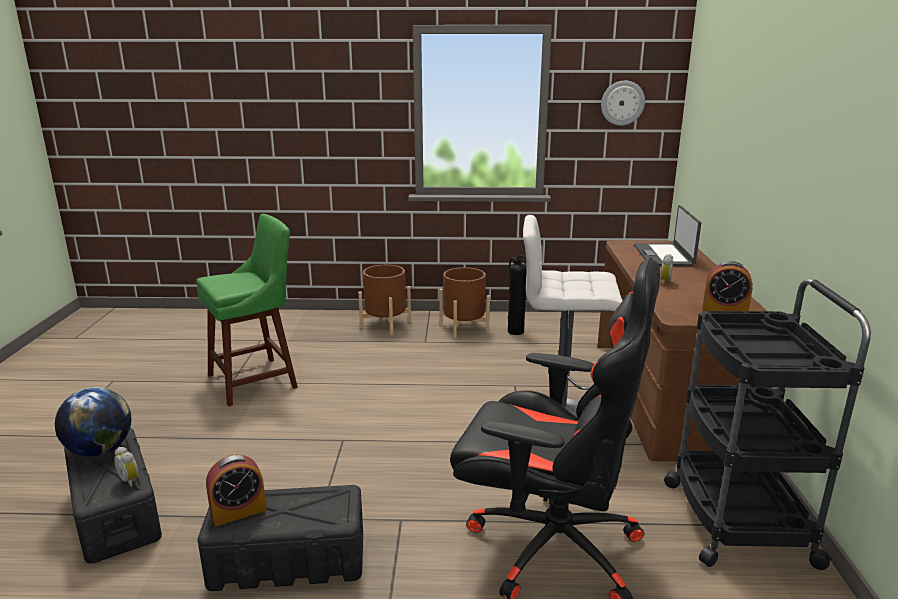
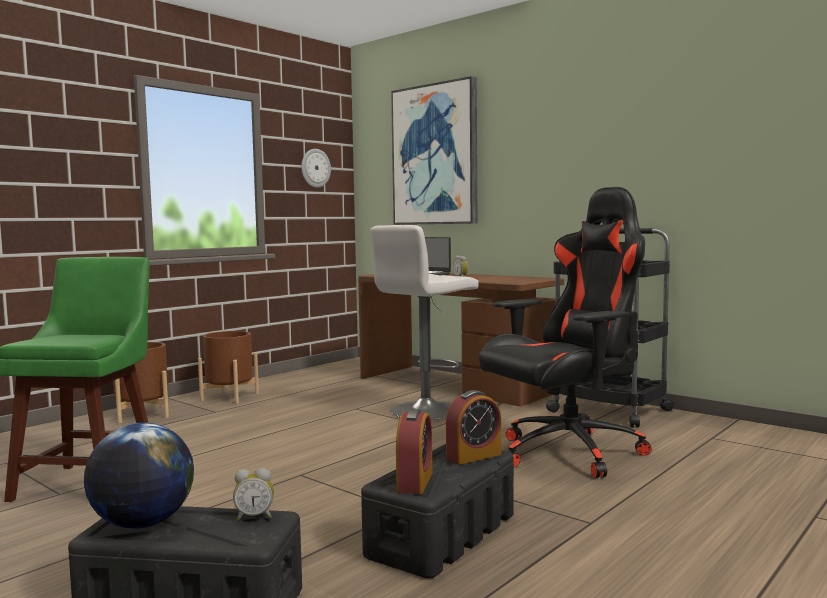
camera: 50 degrees left, 15 degrees down
fire extinguisher [507,255,527,335] -> none
alarm clock [703,261,753,312] -> alarm clock moved to [446,390,501,465]
none -> picture [391,76,477,225]

